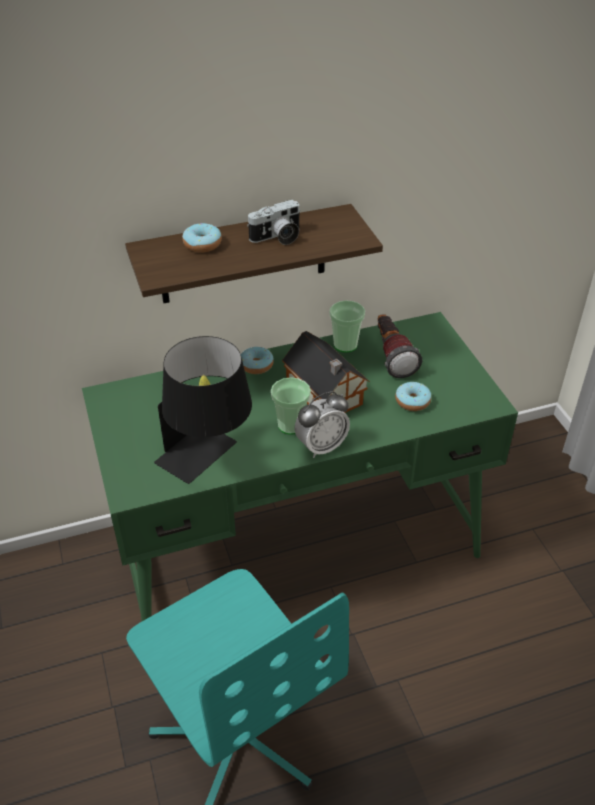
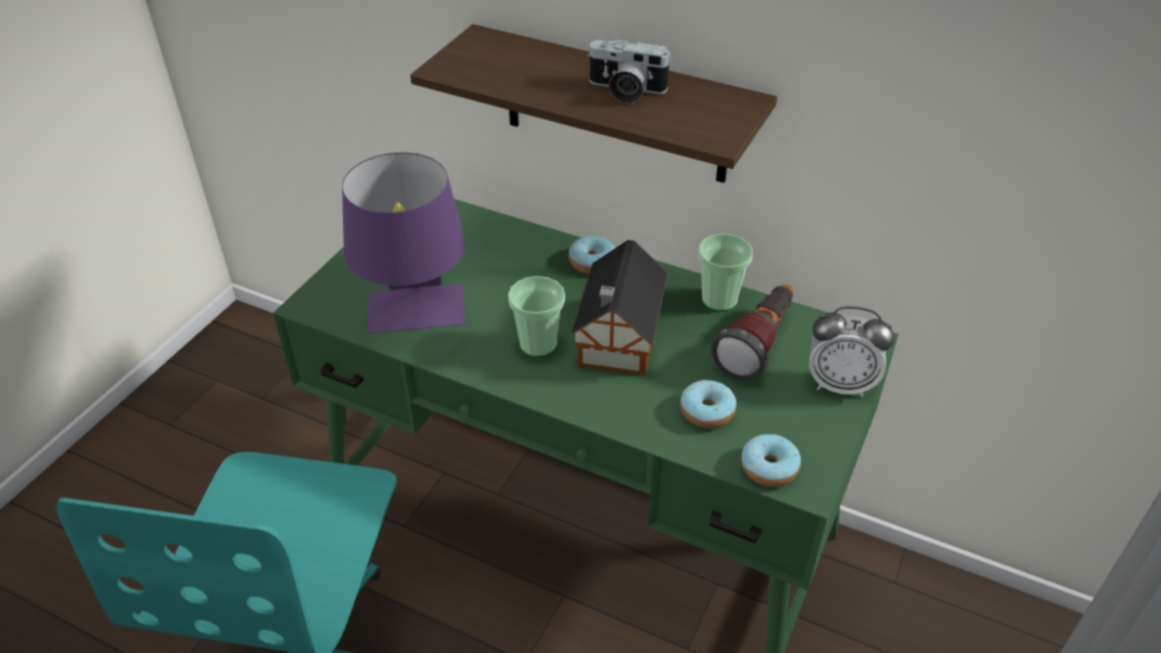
camera: 45 degrees right, 0 degrees up
black table lamp [154,336,252,484] -> purple table lamp [342,152,466,333]
donut [182,223,222,252] -> donut moved to [741,434,801,487]
alarm clock [294,391,350,458] -> alarm clock moved to [809,306,895,397]

